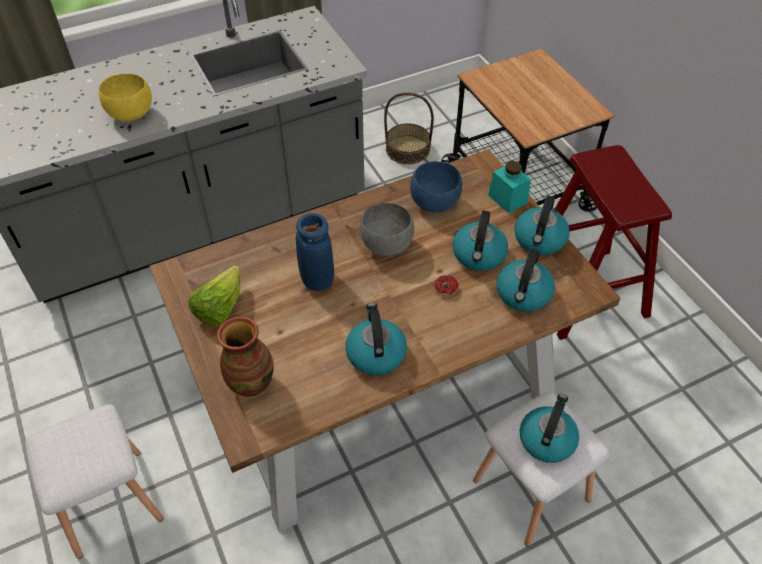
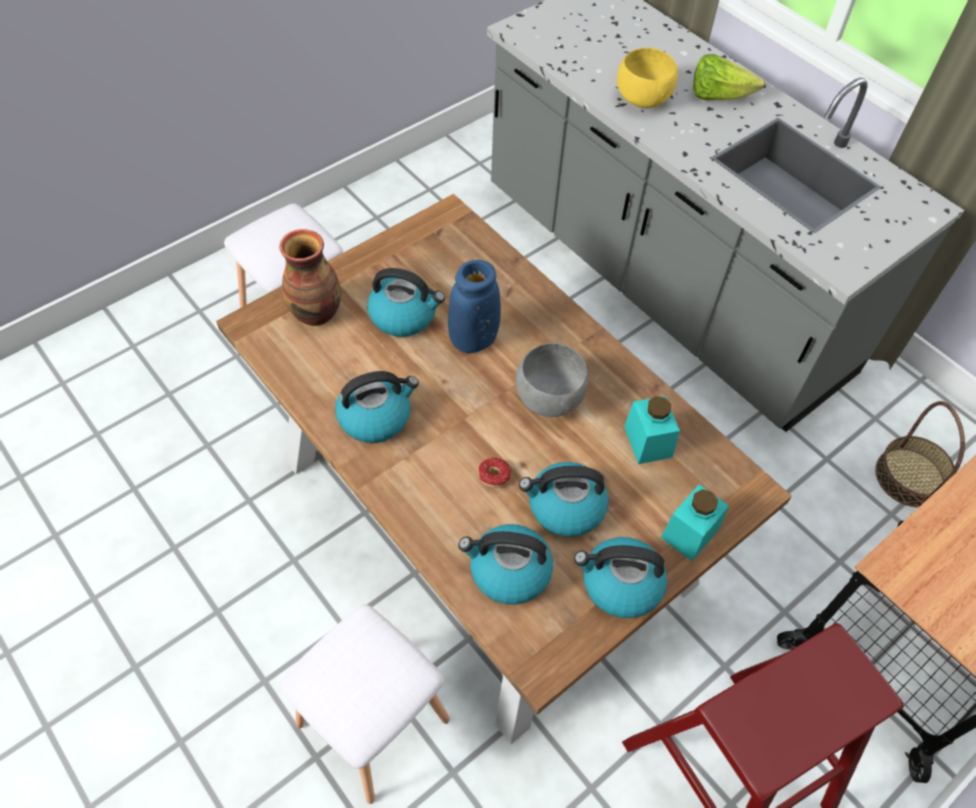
camera: 75 degrees right, 5 degrees up
lettuce [188,265,241,325] -> lettuce moved to [693,54,765,100]
blue bowl [410,161,462,212] -> turquoise jar [624,396,680,464]
kettle [520,394,579,463] -> kettle moved to [367,268,445,337]

